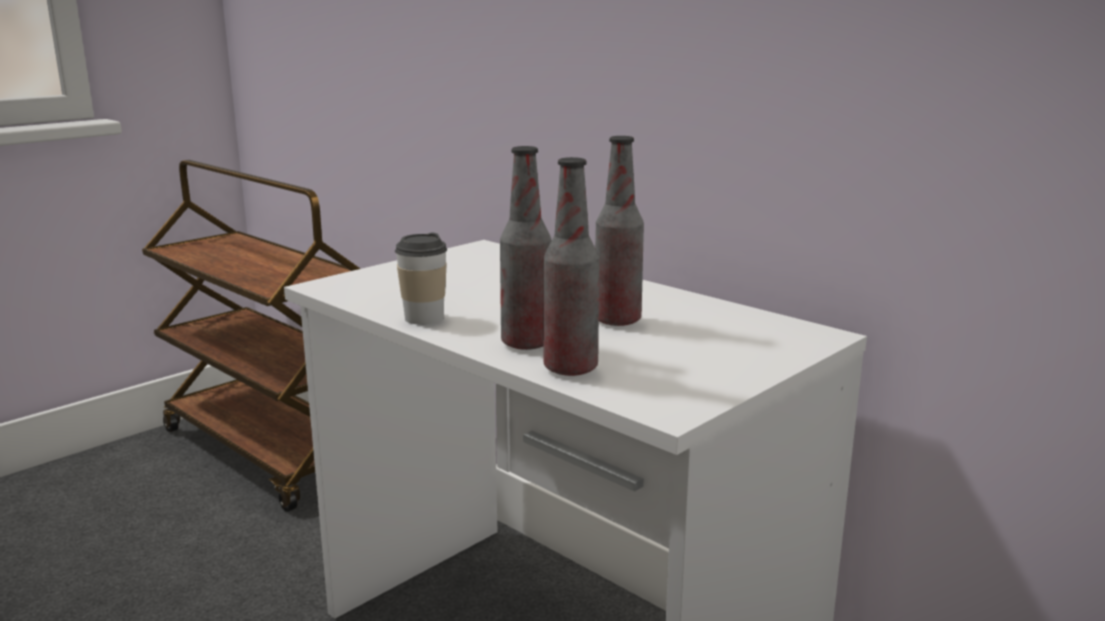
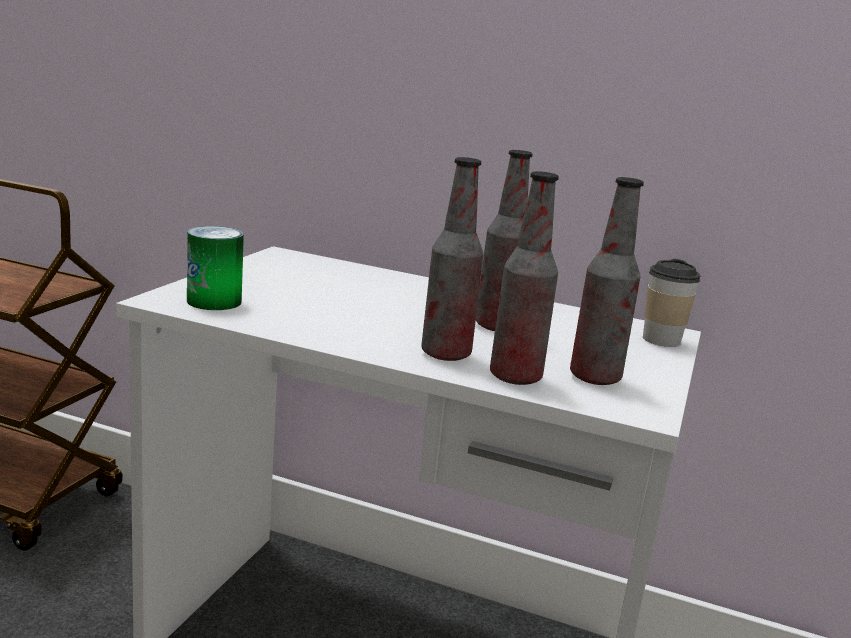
camera: 25 degrees left, 0 degrees up
cup [395,232,447,325] -> cup moved to [643,259,701,347]
none -> can [187,226,244,310]
none -> bottle [570,177,644,385]

